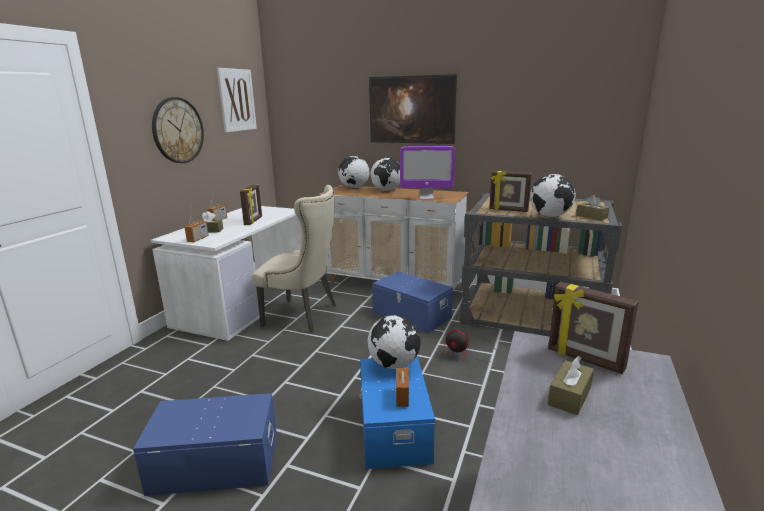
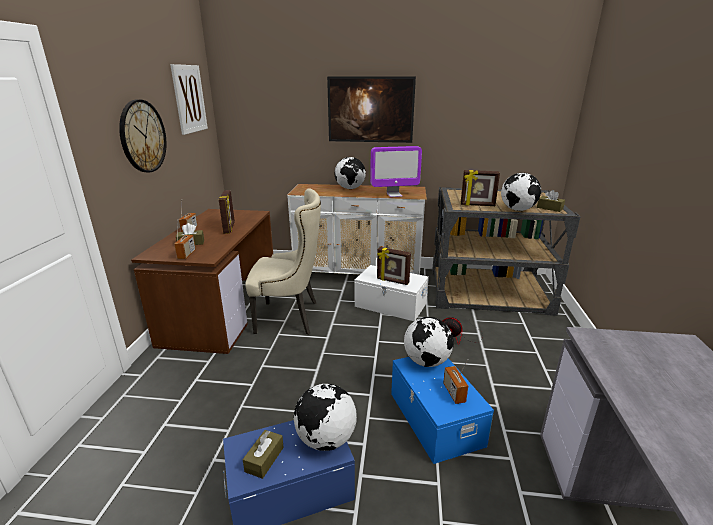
camera: 15 degrees left, 5 degrees up
white desk [151,206,302,341] -> brown desk [131,209,273,354]
globe [338,156,370,188] -> globe moved to [294,384,357,451]
blue storage box [372,271,453,333] -> white storage box [355,265,429,321]
picture frame [548,282,639,374] -> picture frame moved to [377,247,411,285]
brown tissue box [548,356,594,415] -> brown tissue box moved to [242,430,284,479]

